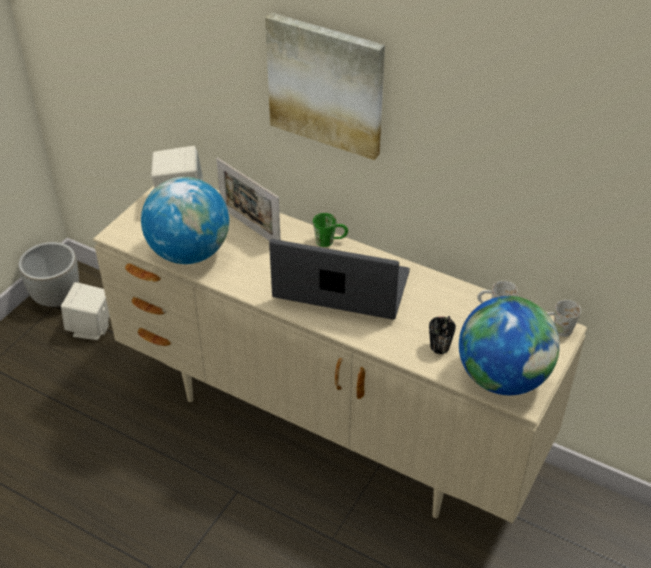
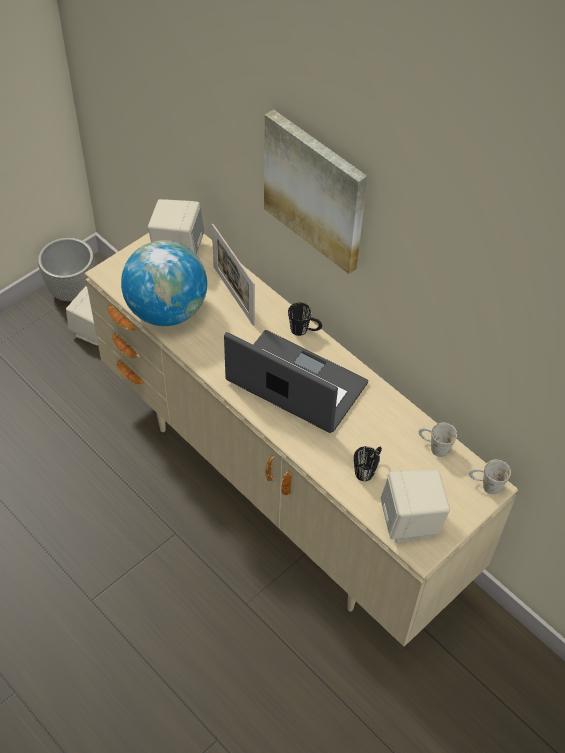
camera: 15 degrees right, 10 degrees up
green mug [313,213,348,247] -> black mug [288,303,322,336]
globe [459,296,560,395] -> beige speaker [380,469,450,543]

